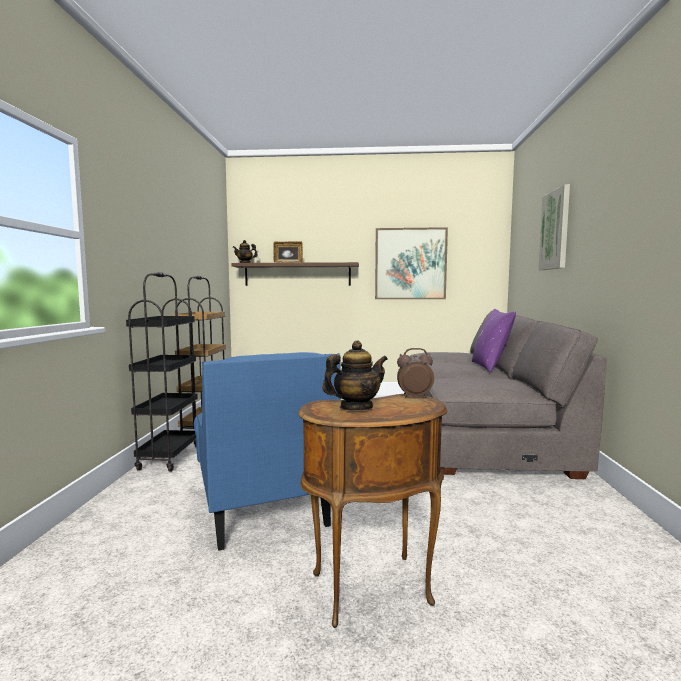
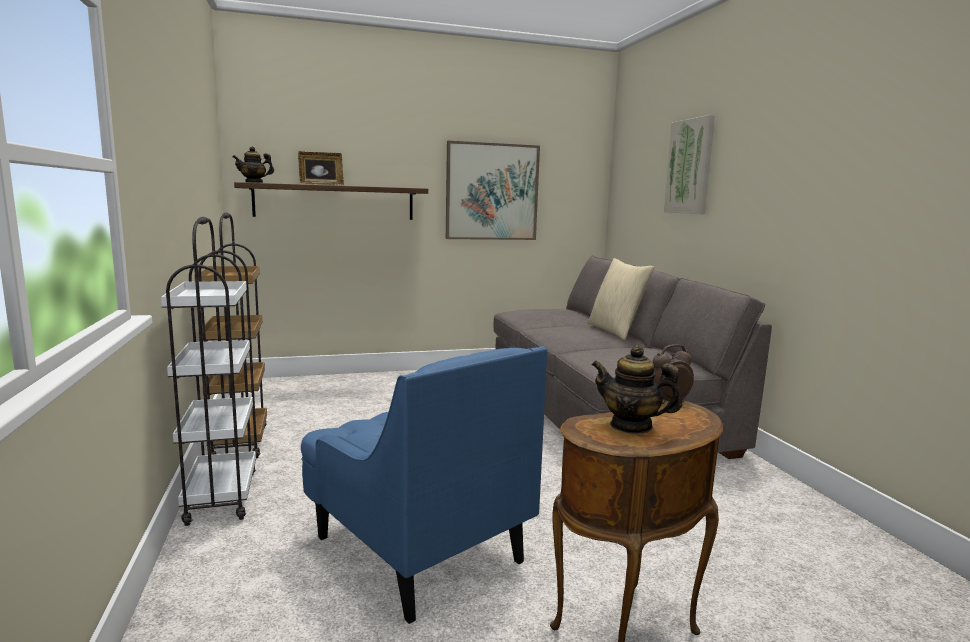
camera: 20 degrees left, 5 degrees up
black cart [126,272,198,472] -> white cart [161,217,256,526]
teapot [322,341,388,410] -> teapot turned 105 degrees counterclockwise [592,345,682,434]
purple pillow [472,309,516,372] -> beige pillow [587,258,654,340]

